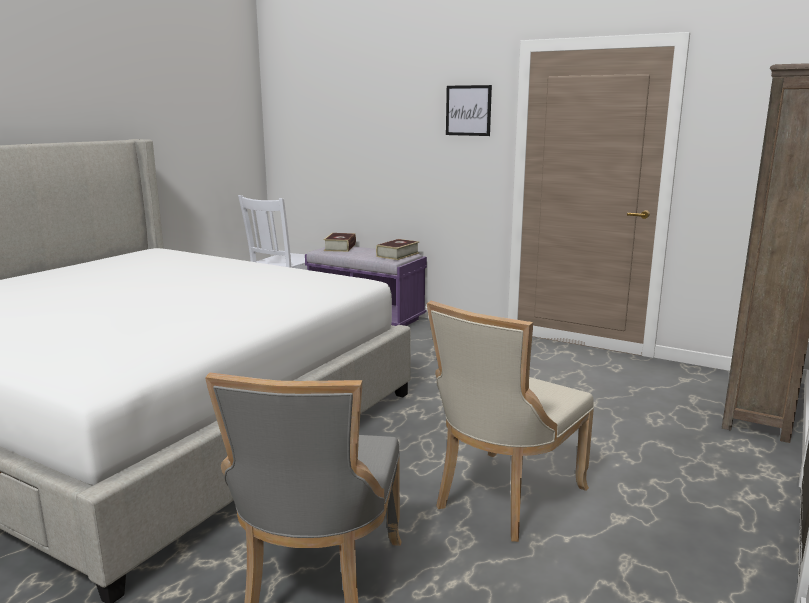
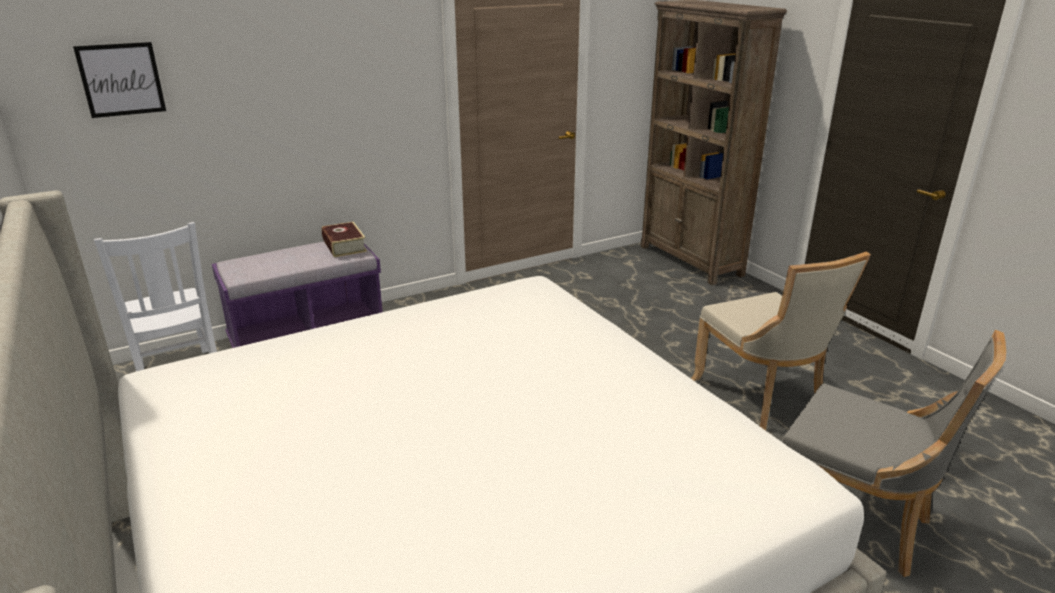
camera: 60 degrees left, 10 degrees up
book [323,233,356,252] -> none
picture [446,85,492,136] -> picture moved to [73,42,166,118]

